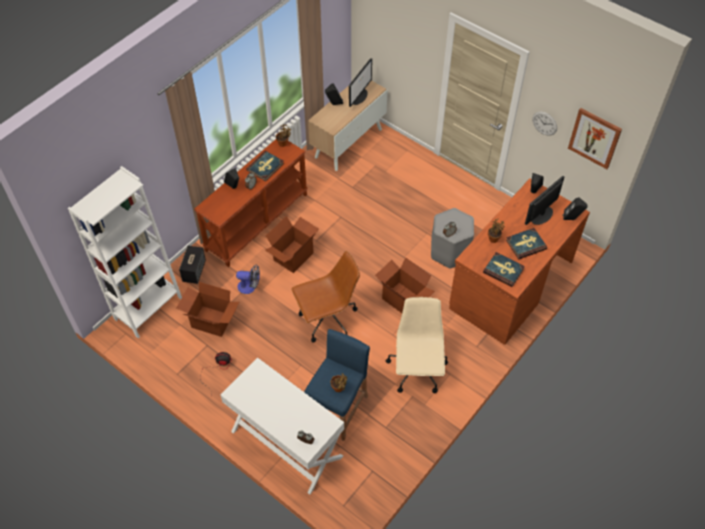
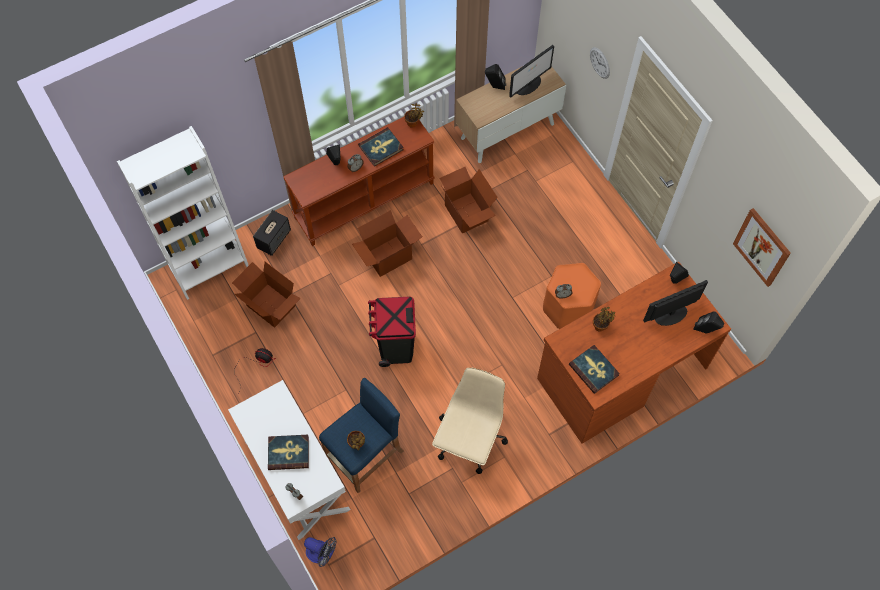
camera: 20 degrees right, 10 degrees up
fan [236,264,260,294] -> fan moved to [304,537,336,567]
brown office chair [291,251,360,343] -> black trash can [368,297,416,367]
cardboard box [375,258,435,313] -> cardboard box moved to [440,167,498,233]
grey stool [431,208,474,269] -> orange stool [543,263,601,329]
book [506,228,547,259] -> book moved to [268,435,309,470]
wall clock [532,112,557,136] -> wall clock moved to [590,47,610,79]

